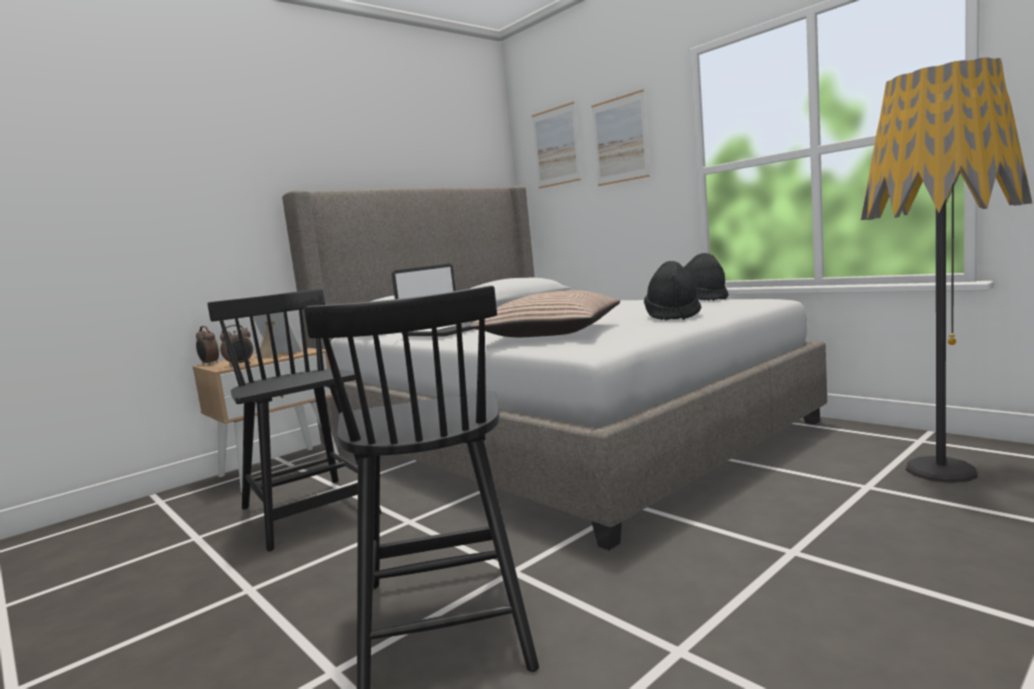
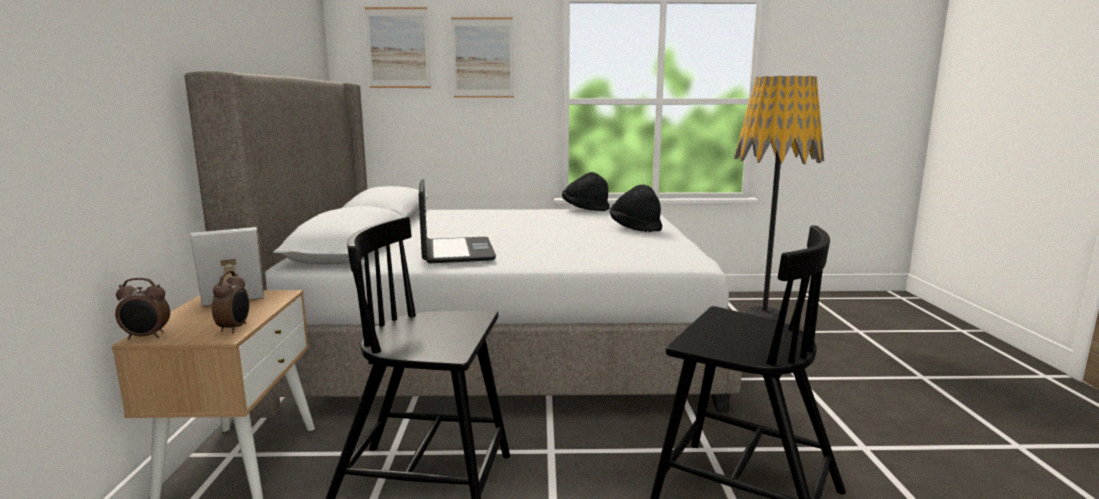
camera: 50 degrees left, 5 degrees up
pillow [470,290,620,337] -> none

